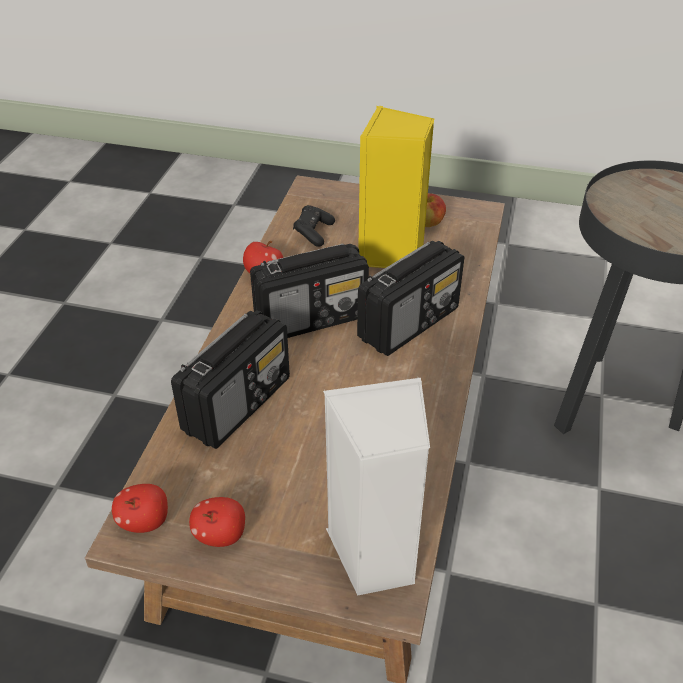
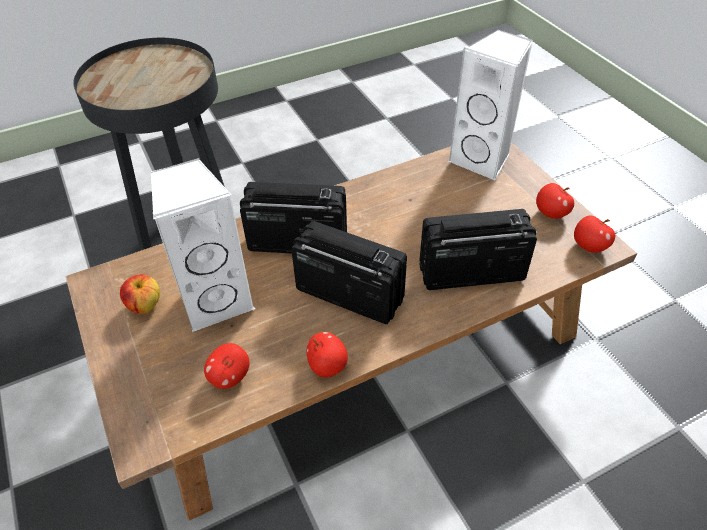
camera: 130 degrees left, 5 degrees up
black game controller [293,205,335,247] -> apple [204,343,250,389]
yellow speaker [358,106,434,268] -> white speaker [151,158,255,332]

